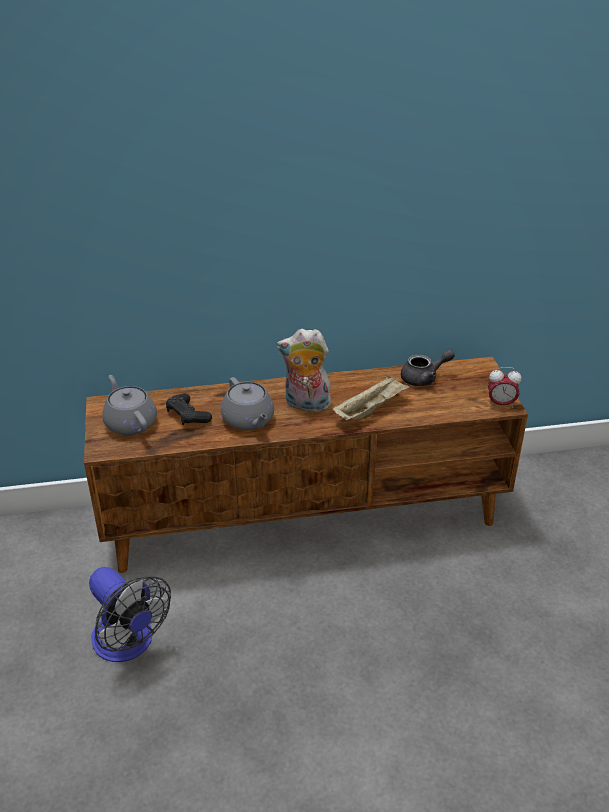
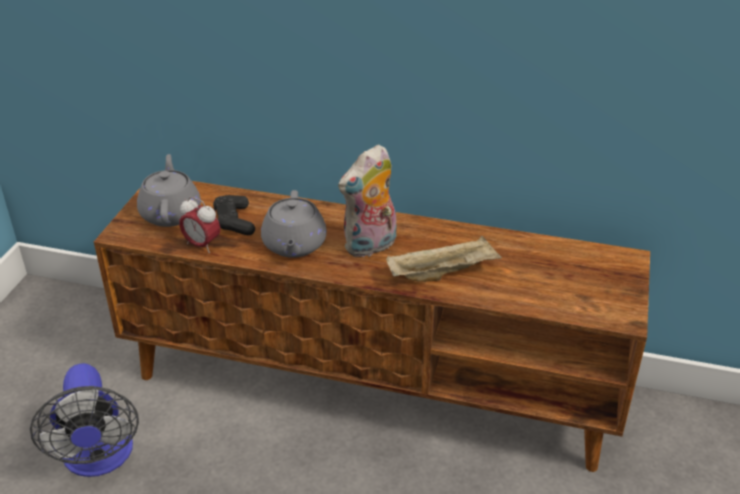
camera: 25 degrees right, 0 degrees up
plush toy [277,329,333,413] -> plush toy turned 75 degrees counterclockwise [338,144,397,257]
grey teapot [401,349,455,386] -> none
alarm clock [488,367,522,408] -> alarm clock moved to [179,197,220,253]

